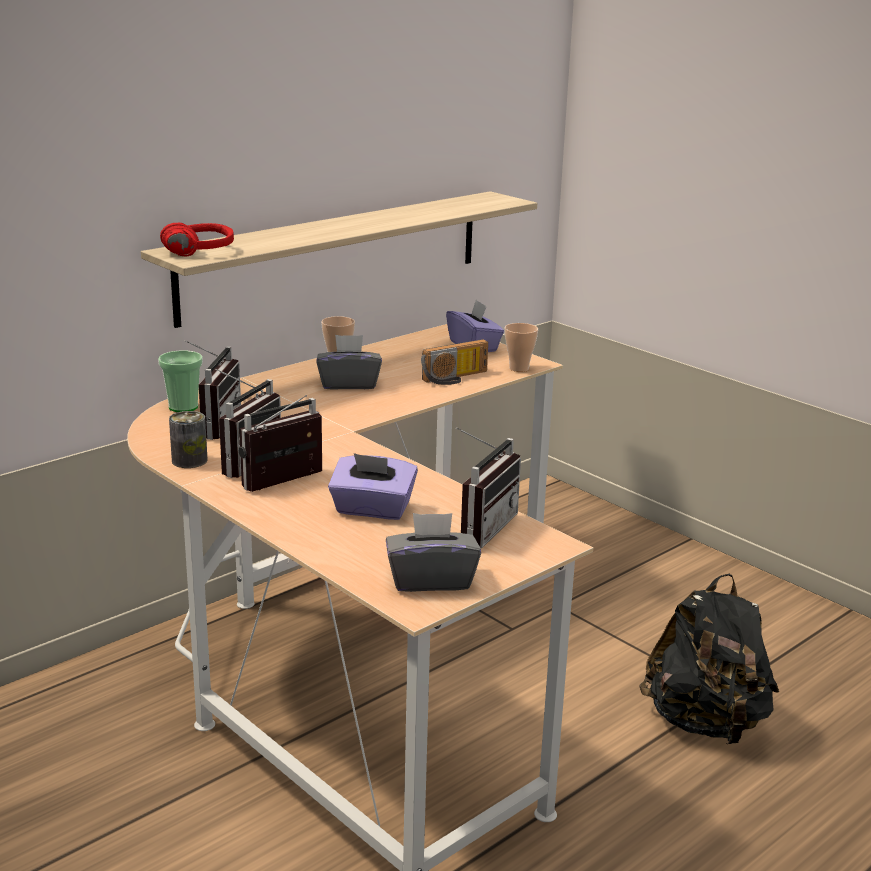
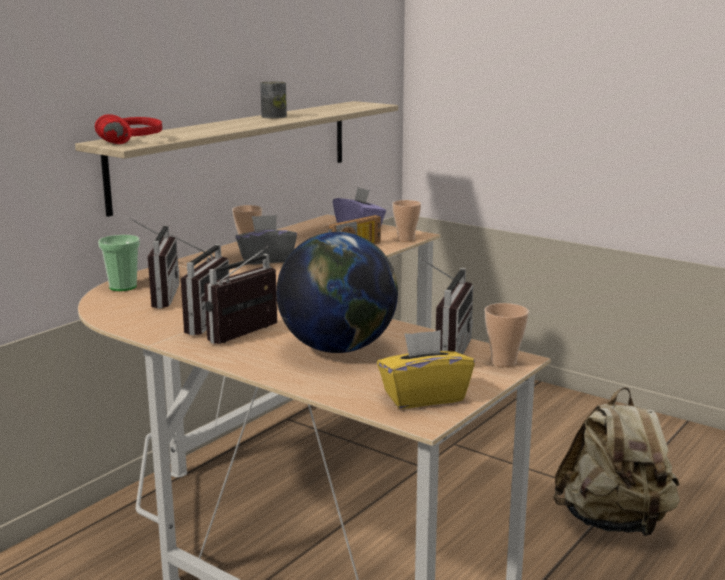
camera: 10 degrees left, 5 degrees down
can [169,411,208,468] -> can moved to [260,81,287,119]
purple tissue box [328,453,418,520] -> globe [276,232,398,353]
grey tissue box [386,513,481,592] -> yellow tissue box [377,330,475,409]
black backpack [639,574,779,744] -> beige backpack [553,387,680,536]
none -> cup [485,303,529,367]

